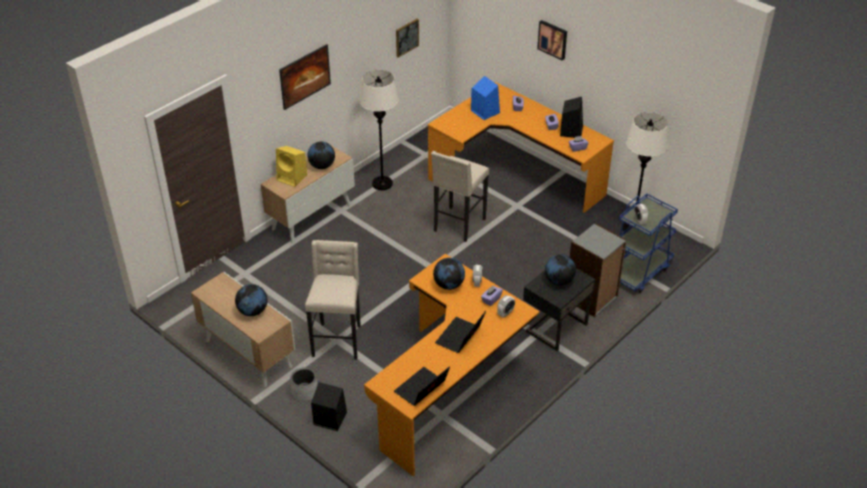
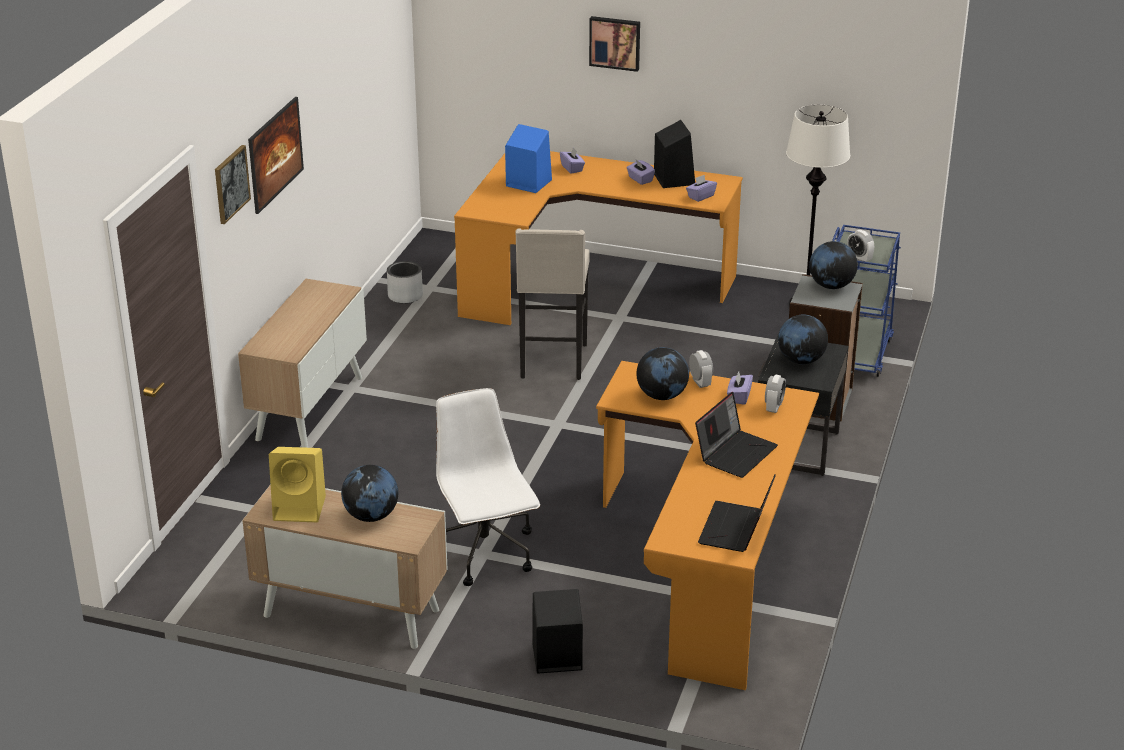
camera: 25 degrees left, 10 degrees down
yellow speaker [276,146,307,187] -> yellow speaker moved to [269,447,326,522]
grey planter [290,367,318,402] -> grey planter moved to [387,261,423,304]
beige stool [305,240,361,360] -> white office chair [436,388,540,586]
globe [307,142,335,169] -> globe moved to [809,241,858,289]
white floor lamp [359,70,399,190] -> none
picture [396,19,419,58] -> picture moved to [215,145,251,224]
laptop [435,311,486,353] -> laptop turned 150 degrees counterclockwise [695,392,778,478]

